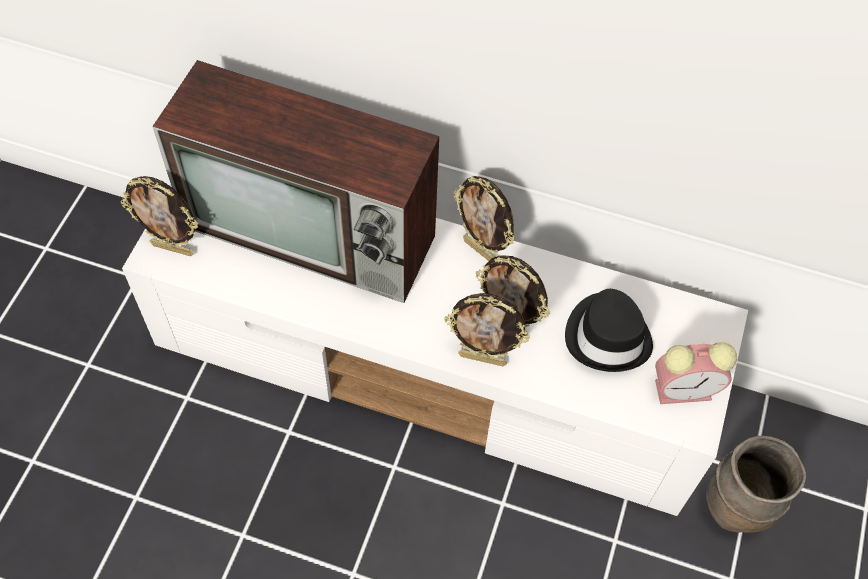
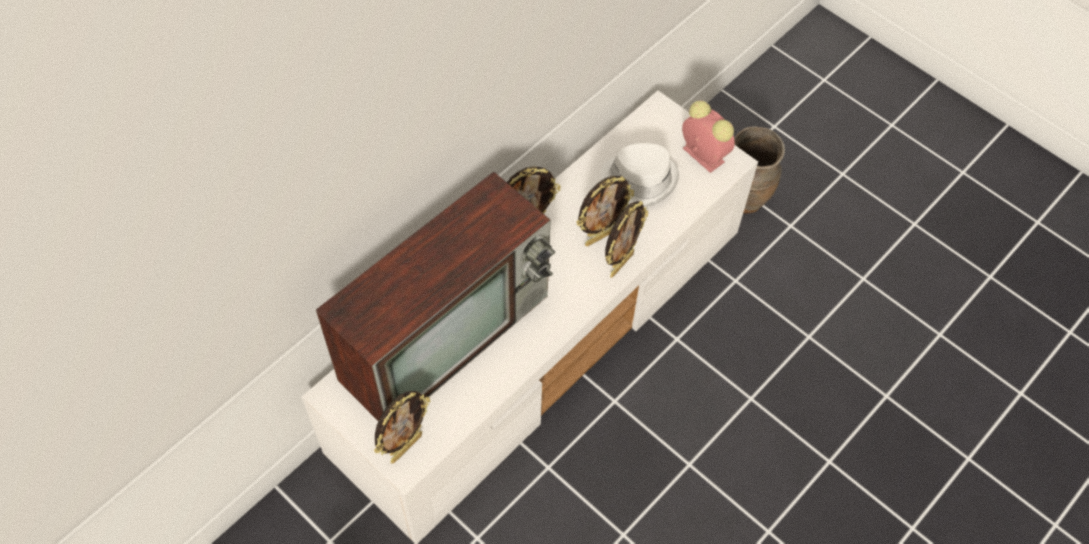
camera: 65 degrees left, 0 degrees up
black hat [565,289,653,372] -> white hat [601,143,679,207]
alarm clock [655,342,737,404] -> alarm clock turned 60 degrees counterclockwise [682,101,735,173]

